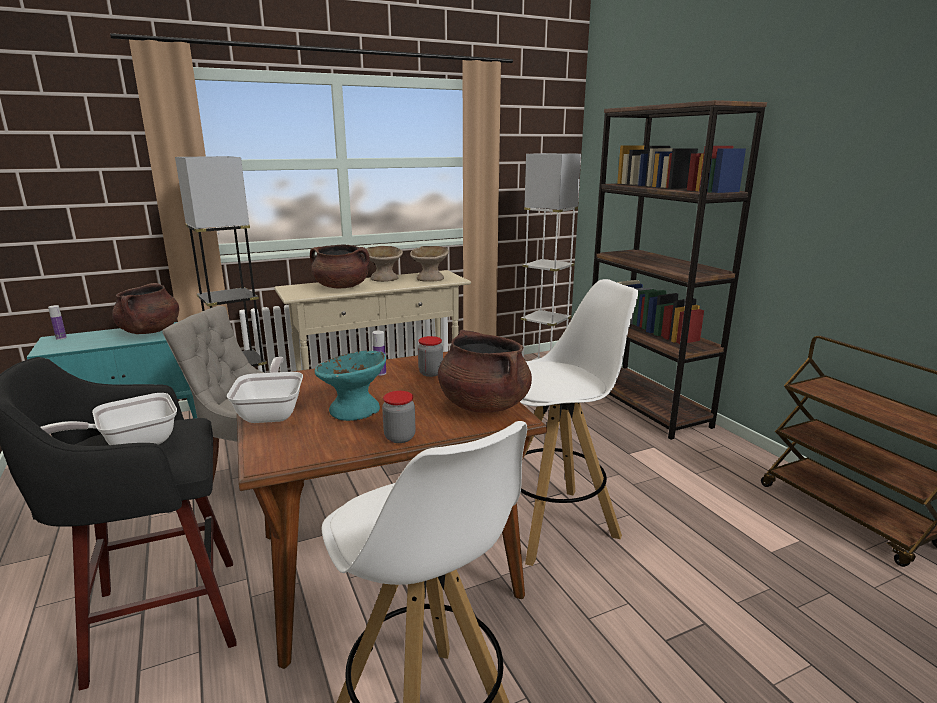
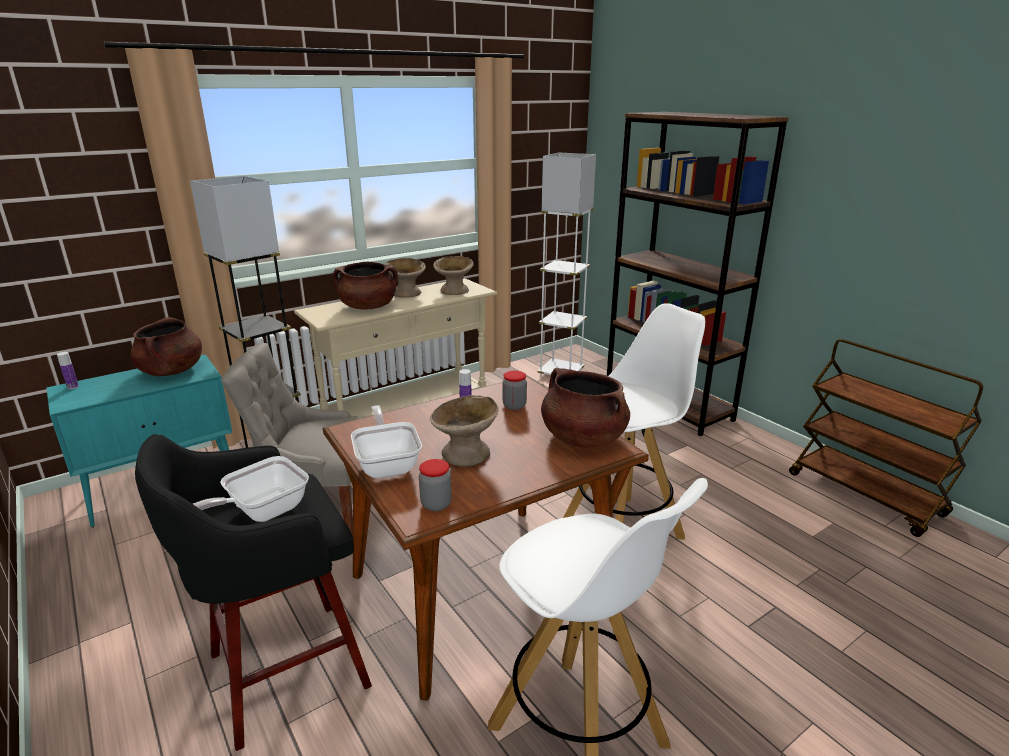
camera: 10 degrees left, 5 degrees up
turquoise bowl [315,351,386,421] -> beige bowl [430,395,499,467]
jar [382,391,416,443] -> jar moved to [419,459,452,511]

